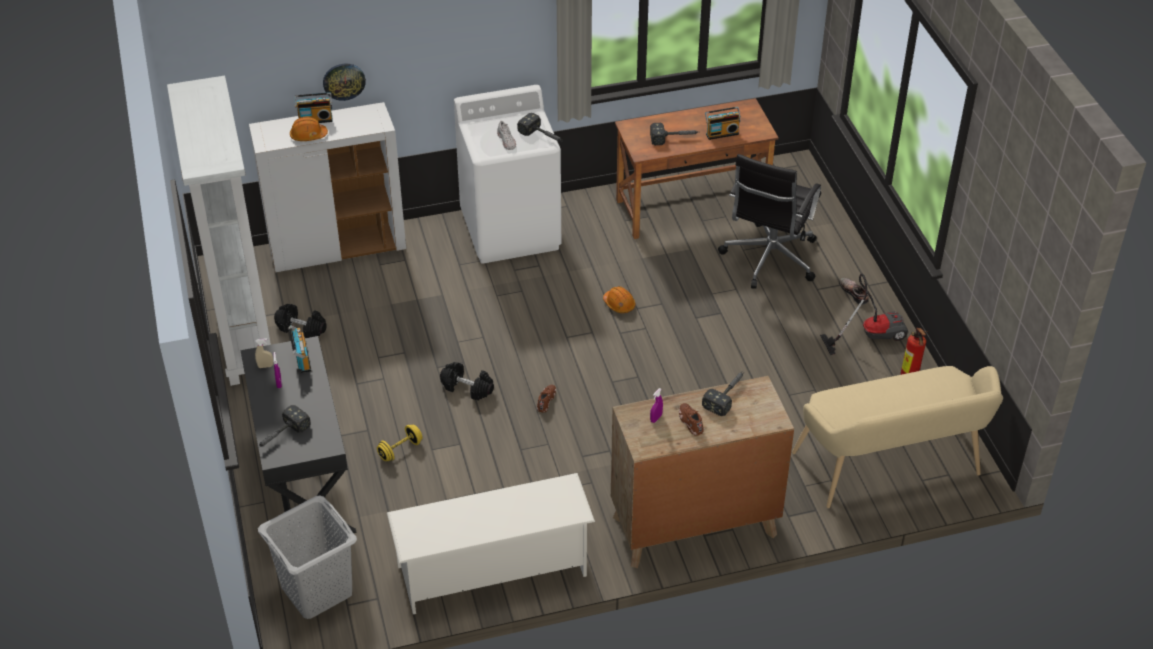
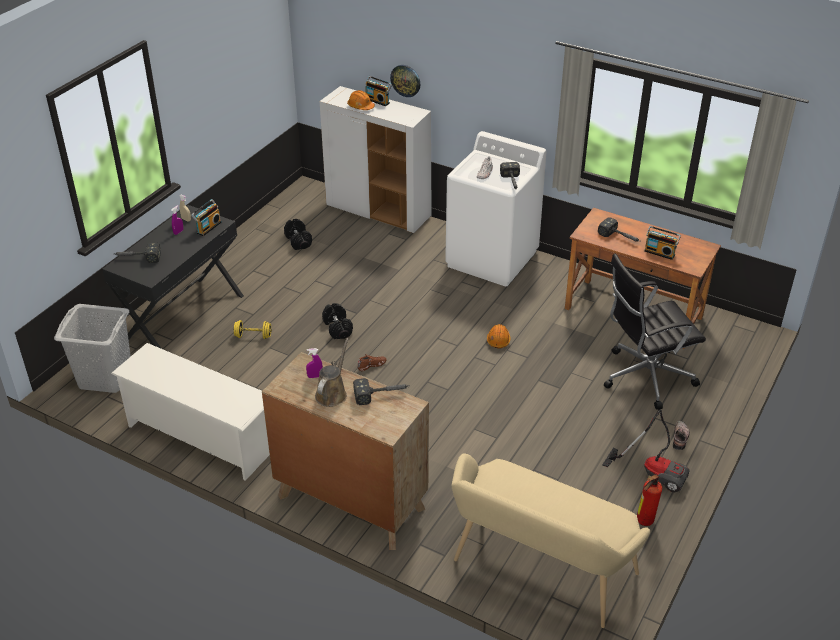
camera: 45 degrees right, 5 degrees down
white bookcase [167,76,271,386] -> none
brown shoe [679,403,704,436] -> brown watering can [315,338,349,407]

